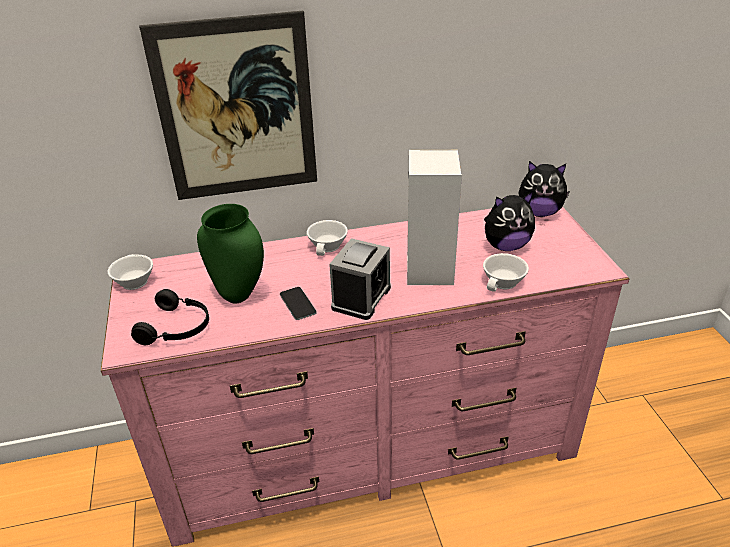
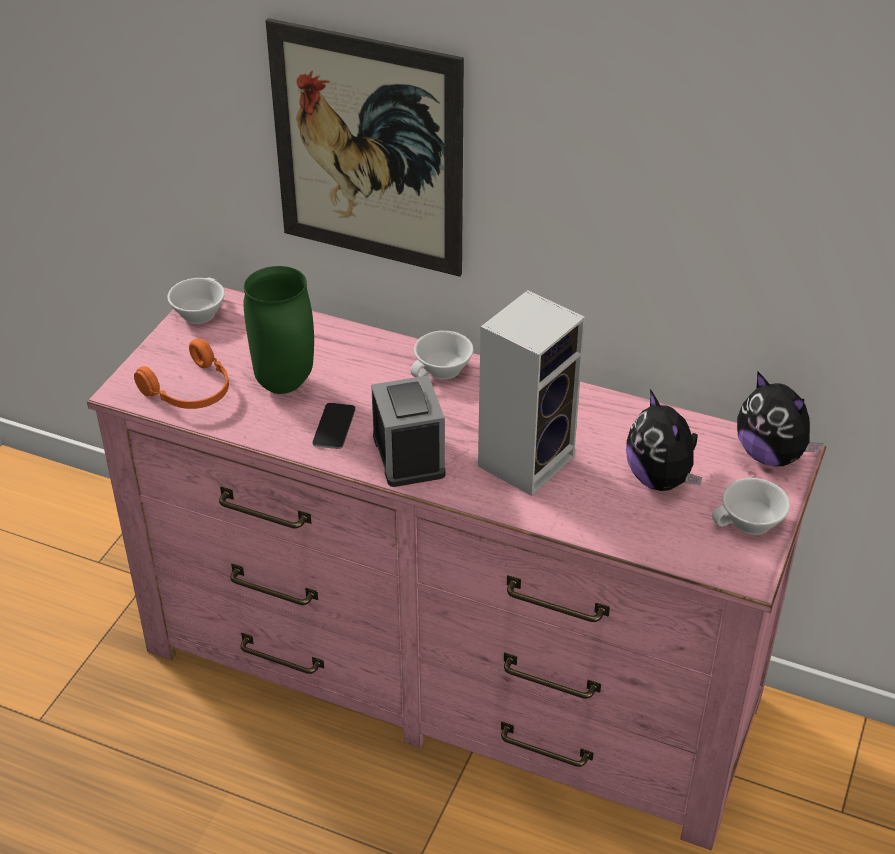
camera: 35 degrees right, 5 degrees up
black headphones [131,289,209,345] -> orange headphones [134,339,229,409]
alarm clock [329,238,391,320] -> alarm clock turned 75 degrees counterclockwise [371,375,446,487]
white cup [483,253,529,292] -> white cup moved to [712,478,790,535]
plush toy [484,192,535,251] -> plush toy turned 45 degrees clockwise [626,389,702,491]

